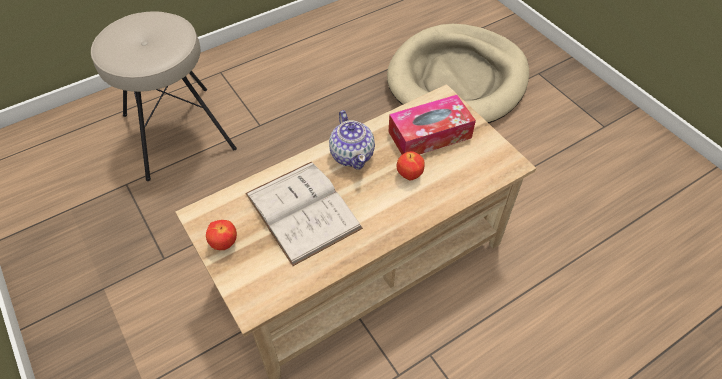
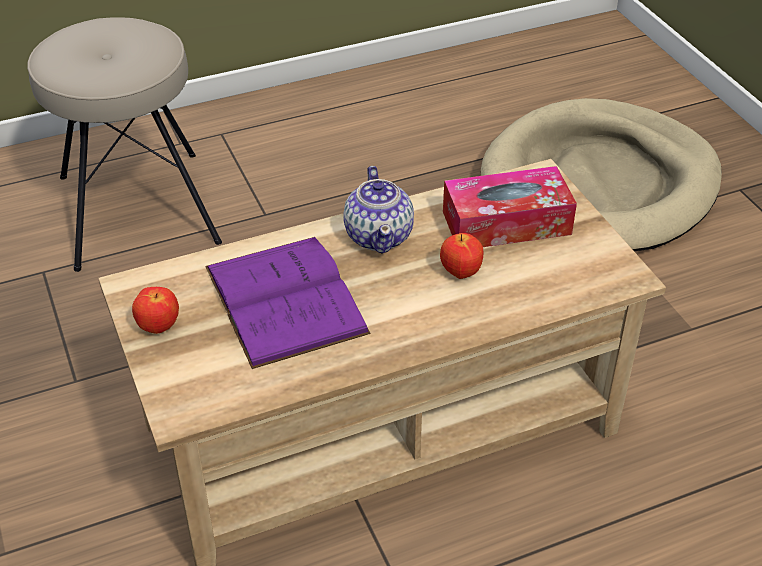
camera: 10 degrees right, 10 degrees down
white book [245,162,363,266] -> purple book [205,237,371,369]

